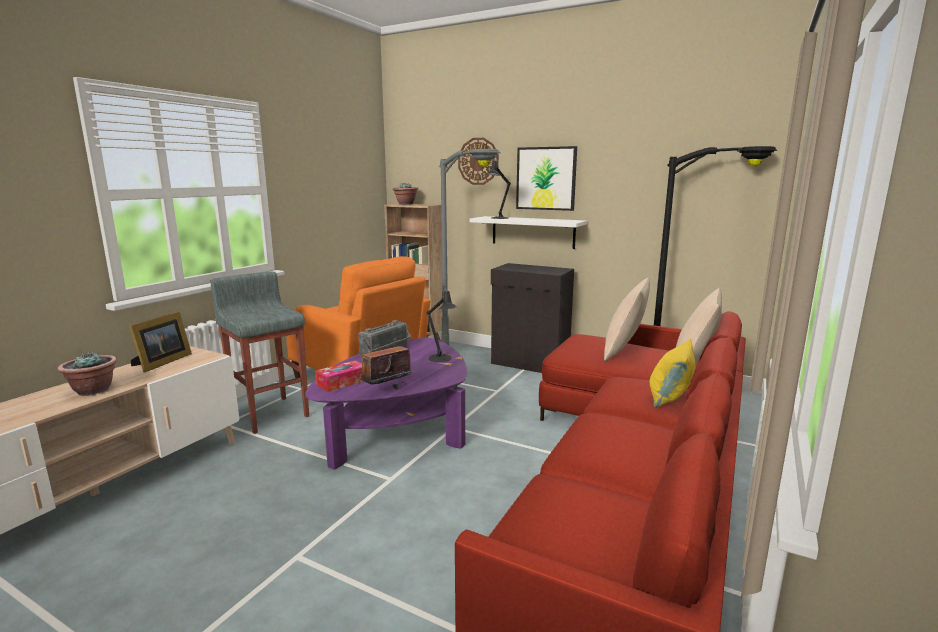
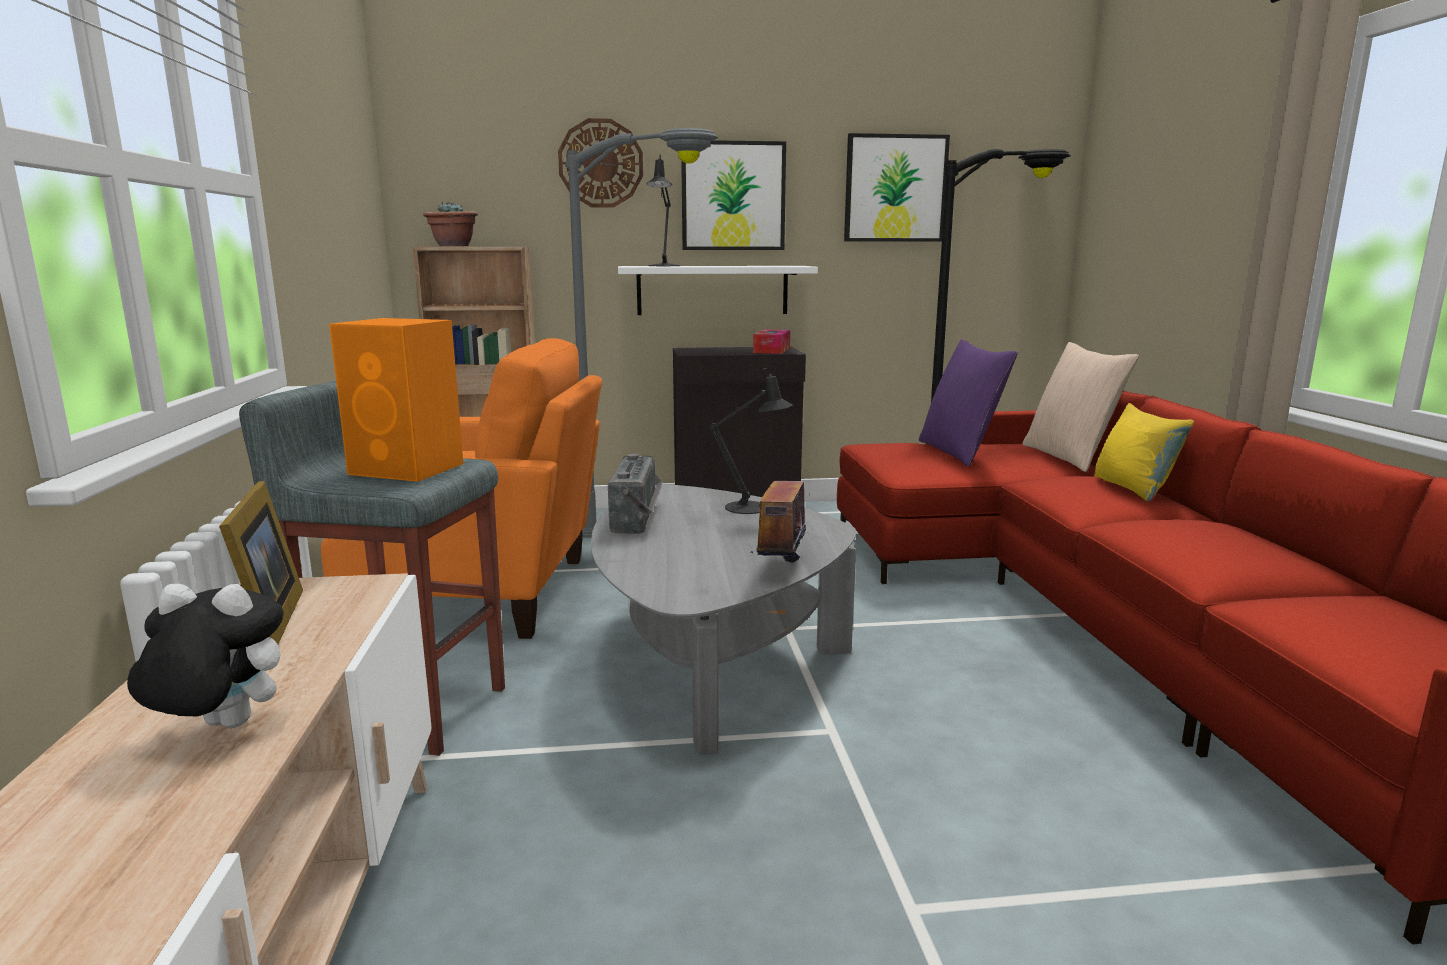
camera: 35 degrees left, 0 degrees up
potted plant [58,351,117,396] -> plush toy [127,584,284,728]
purple coffee table [305,338,467,469] -> grey coffee table [591,485,857,754]
tissue box [315,360,364,392] -> tissue box moved to [753,330,790,354]
beige pillow [604,278,650,361] -> purple pillow [919,339,1018,467]
none -> orange speaker [329,318,463,482]
none -> picture [844,133,950,242]

